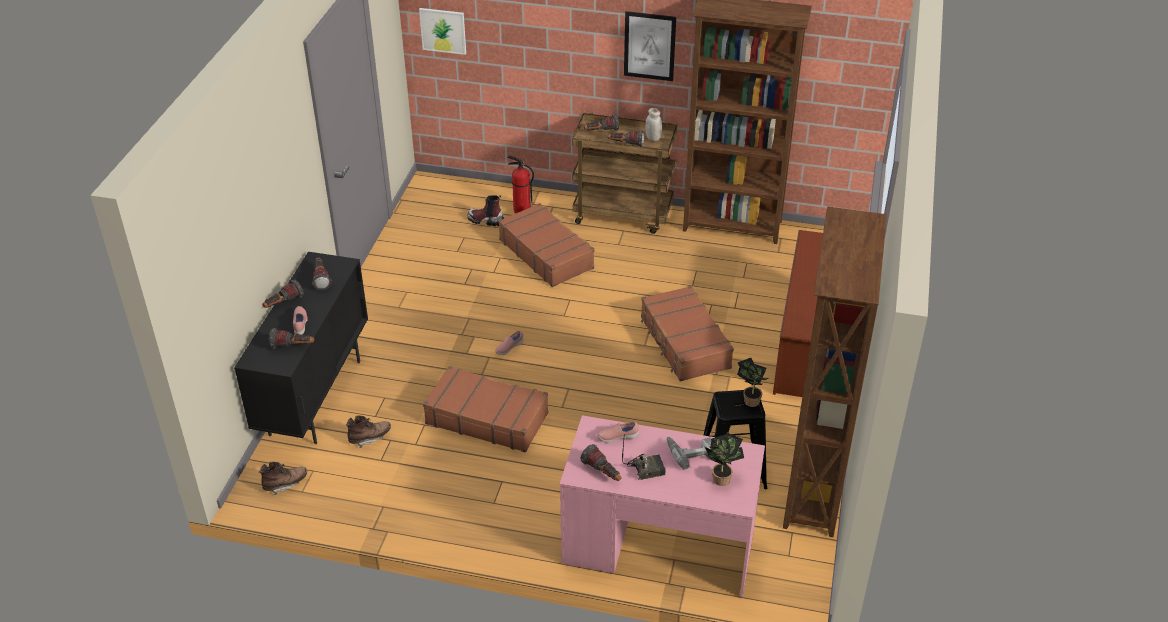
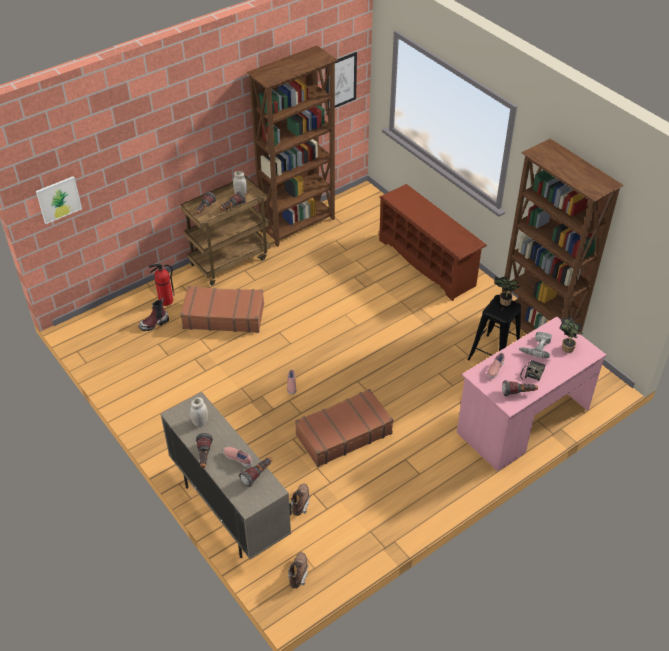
camera: 50 degrees left, 5 degrees up
black cabinet [234,252,368,444] -> beige cabinet [161,392,292,560]
flashlight [312,258,332,290] -> white jar [190,397,208,427]
picture [624,11,676,81] -> picture moved to [325,52,357,112]
brown suitcase [641,286,734,382] -> none

